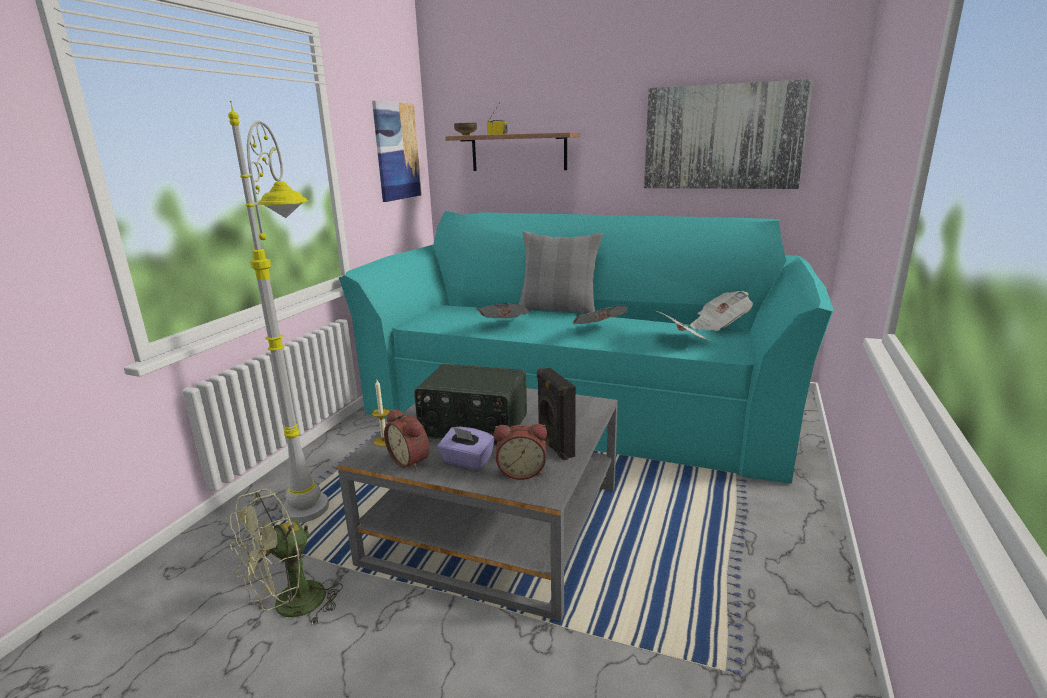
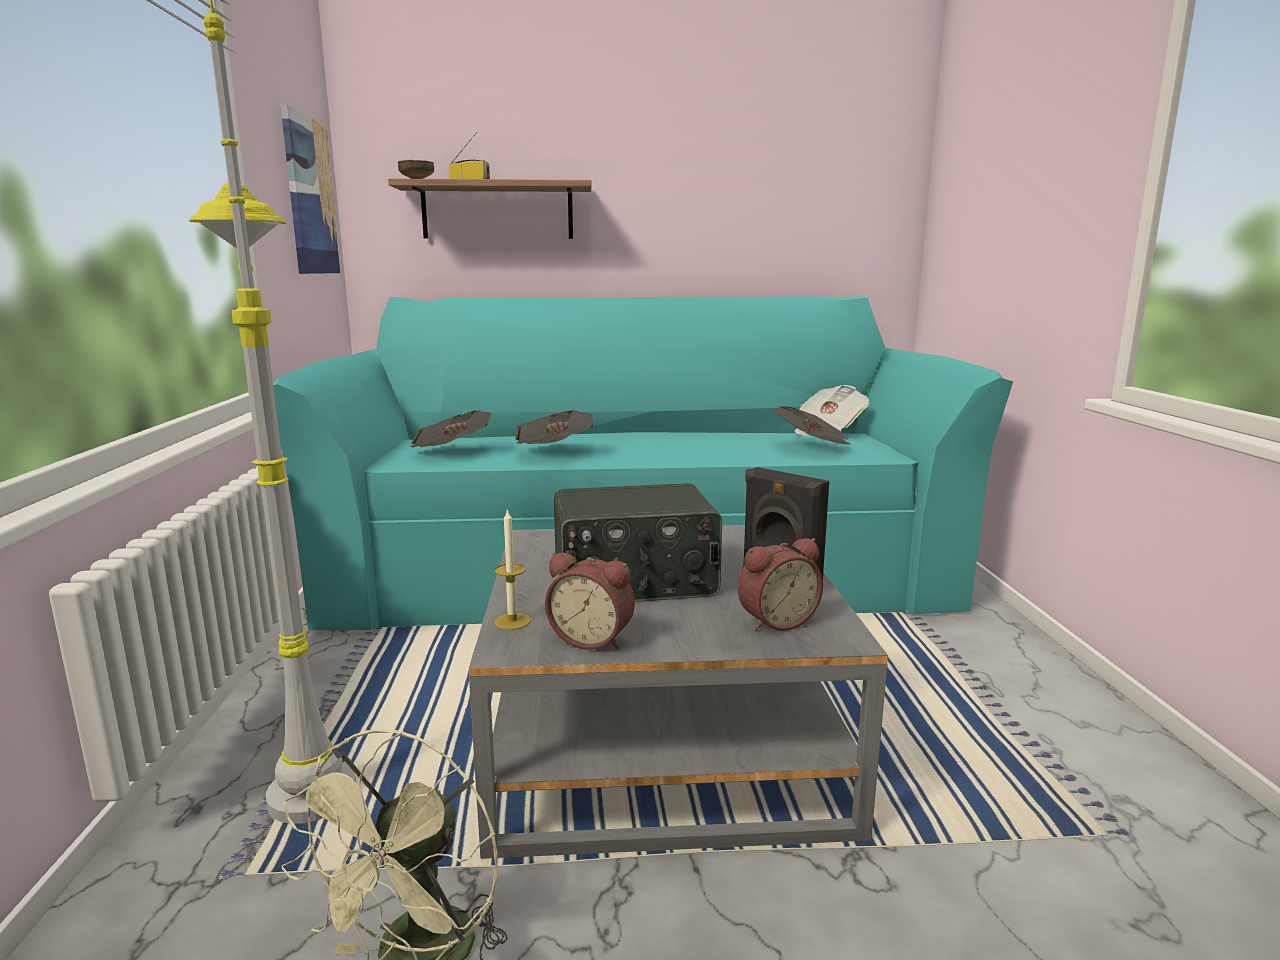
camera: 25 degrees left, 5 degrees down
purple tissue box [437,427,495,470] -> none
grey pillow [519,231,603,314] -> none
newspaper [573,306,628,324] -> newspaper moved to [410,410,492,447]
picture [644,79,813,189] -> none

